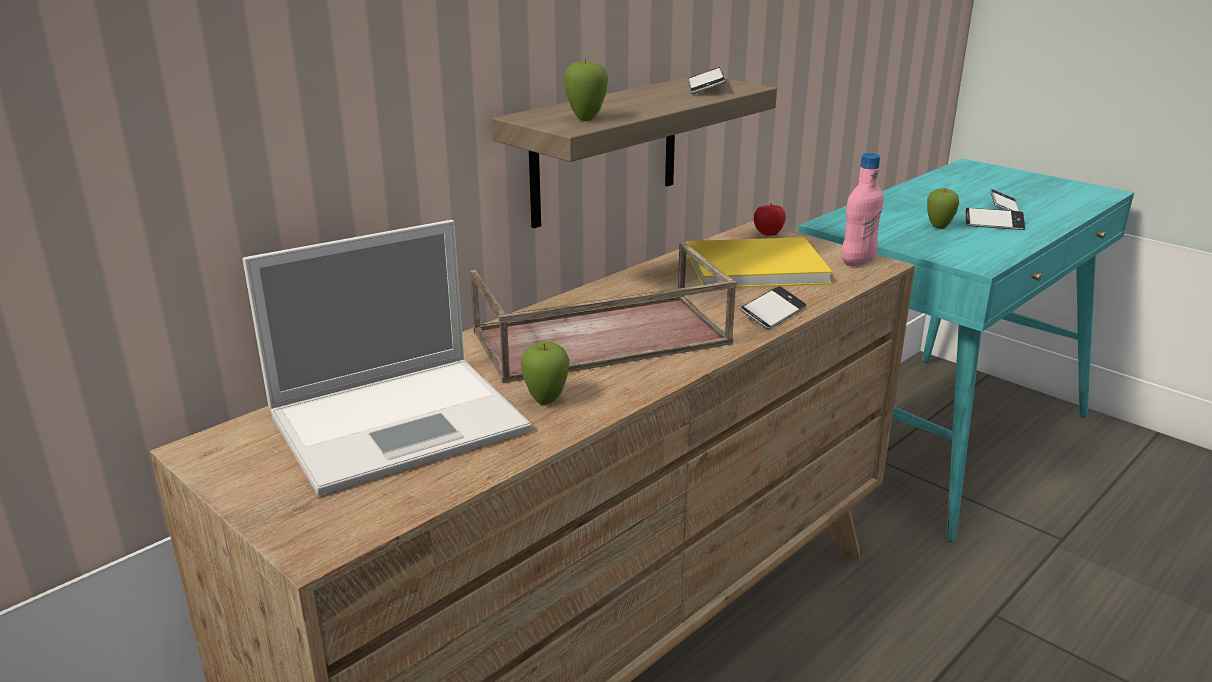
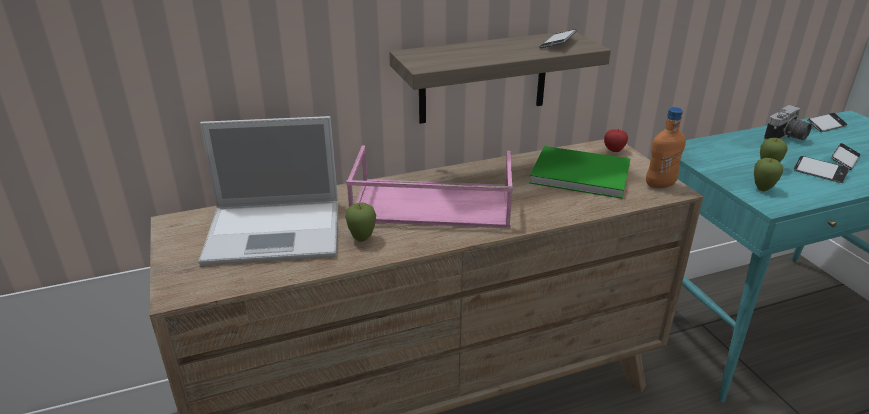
camera: 25 degrees right, 5 degrees up
brown tray [470,242,737,383] -> pink tray [346,146,513,228]
apple [563,59,608,121] -> apple moved to [754,158,783,191]
yellow book [686,237,833,288] -> green book [529,146,630,199]
phone [740,286,807,330] -> phone moved to [807,113,848,132]
pink bottle [841,153,884,266] -> orange bottle [646,107,686,188]
none -> camera [764,105,812,141]

